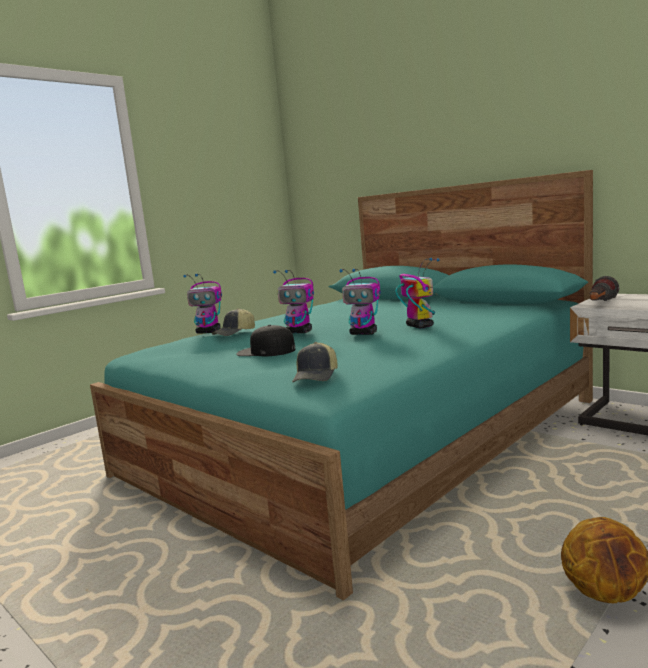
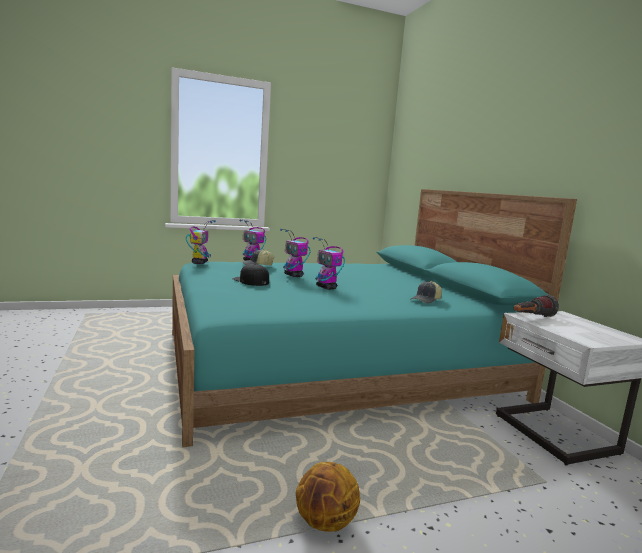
camera: 25 degrees right, 0 degrees up
cap [292,342,337,382] -> cap moved to [411,281,442,304]
toy robot [395,258,440,329] -> toy robot moved to [186,220,215,264]

